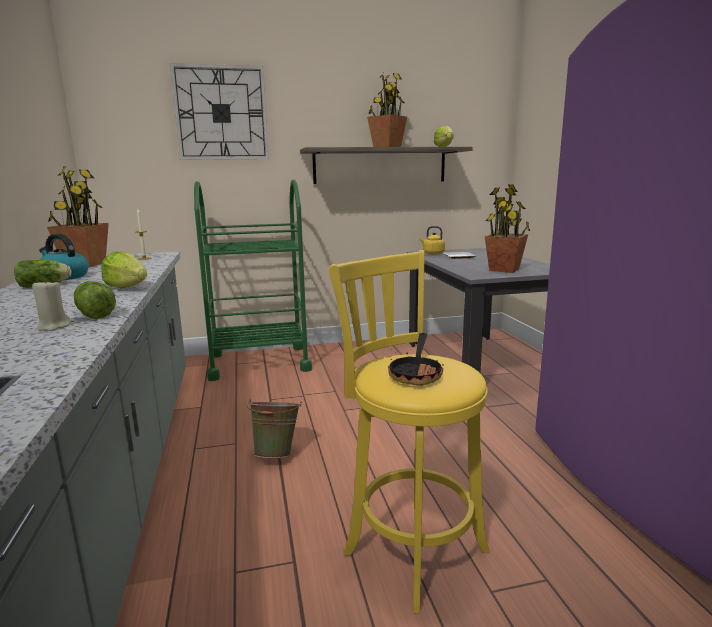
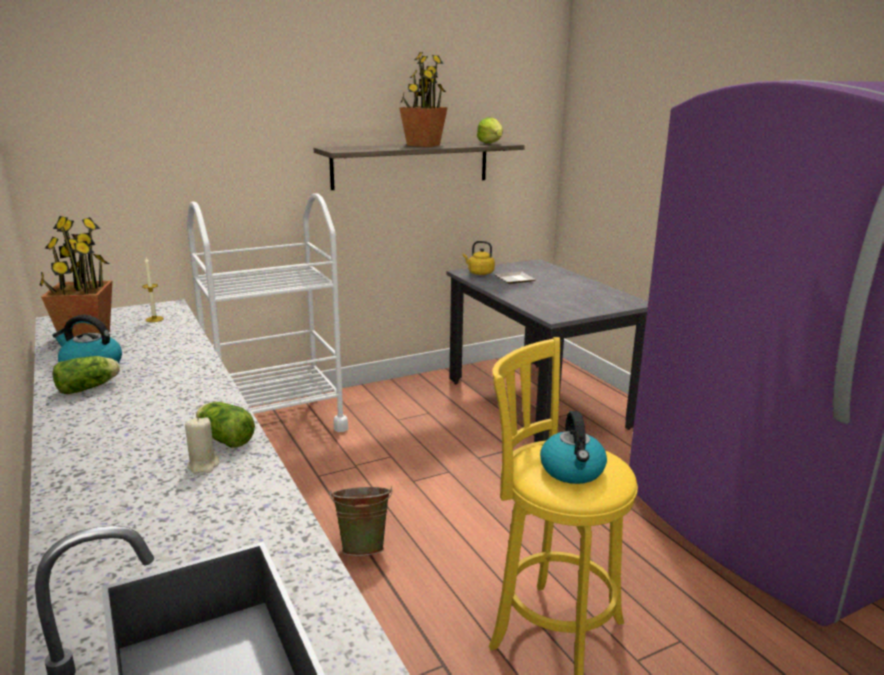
camera: 15 degrees left, 5 degrees up
lettuce [101,251,147,289] -> none
wall clock [170,63,269,160] -> none
green cart [194,179,312,381] -> white cart [187,193,348,432]
frying pan [388,333,443,386] -> kettle [540,411,607,484]
potted plant [484,184,530,273] -> none

